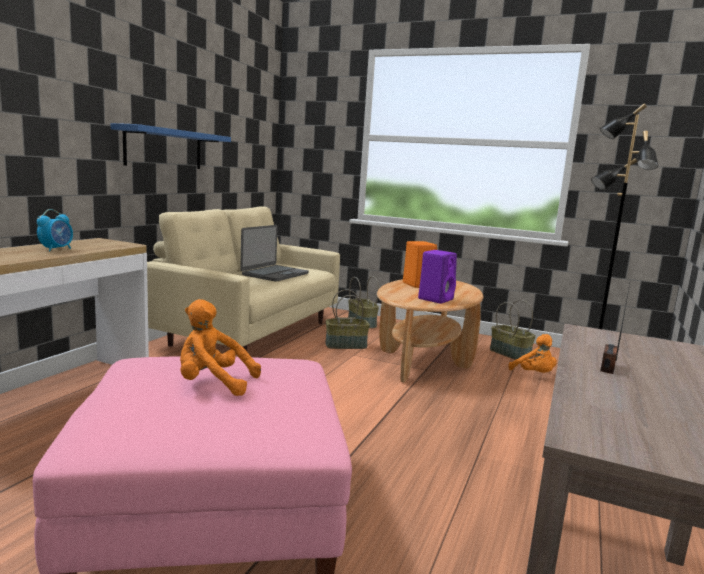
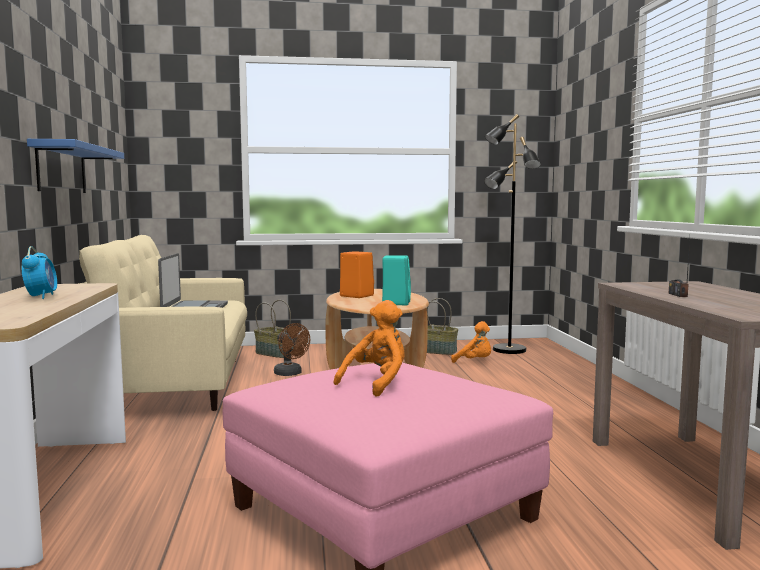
camera: 30 degrees left, 5 degrees down
orange plush toy [180,299,261,396] -> orange plush toy turned 150 degrees clockwise [334,300,405,397]
basket [325,289,370,349] -> brown fan [274,323,310,376]
purple speaker [418,250,457,304] -> turquoise speaker [382,255,411,305]

